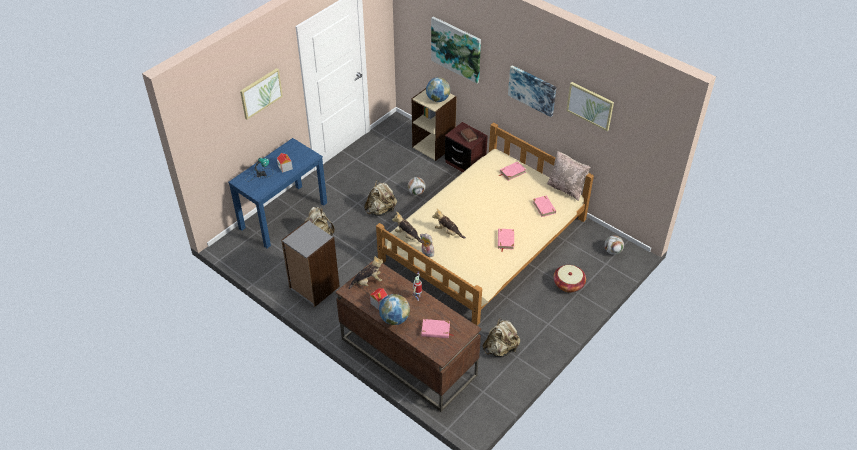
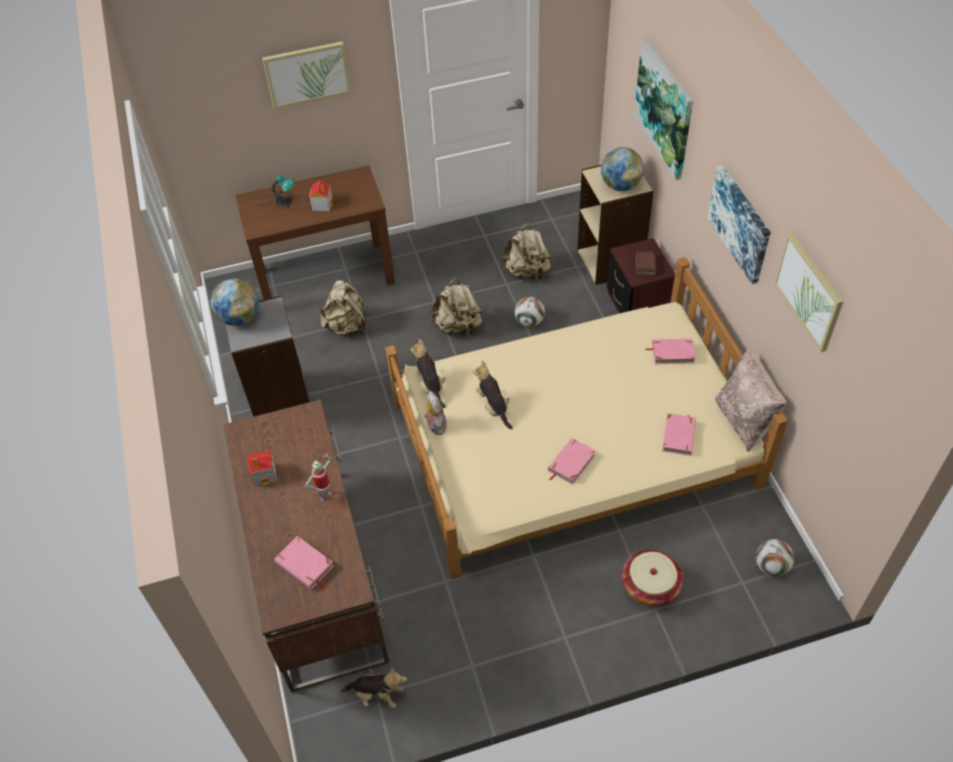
camera: 35 degrees right, 5 degrees up
blue console table [228,138,327,248] -> brown console table [235,165,395,299]
plush toy [348,256,383,289] -> plush toy moved to [341,667,407,708]
globe [379,294,410,325] -> globe moved to [210,278,259,326]
beige backpack [483,318,520,357] -> beige backpack moved to [502,223,551,280]

